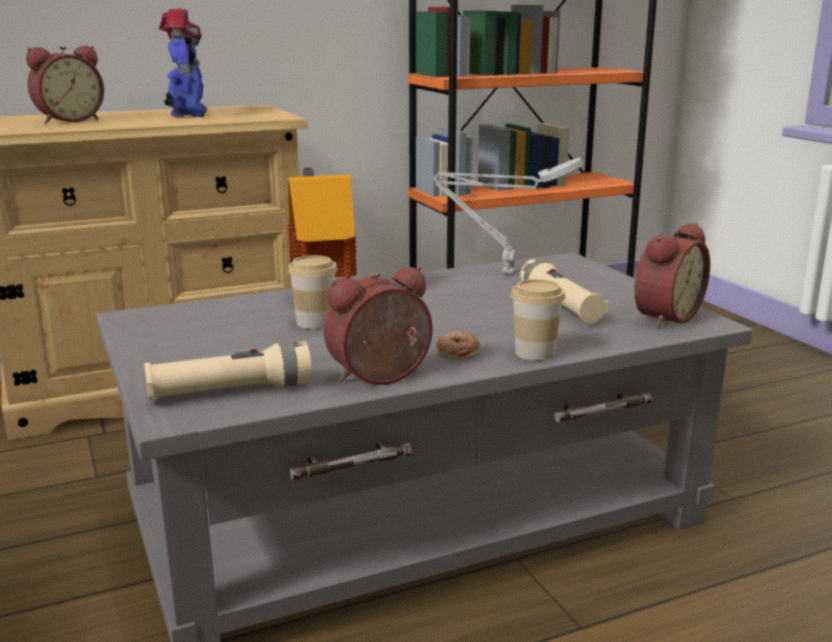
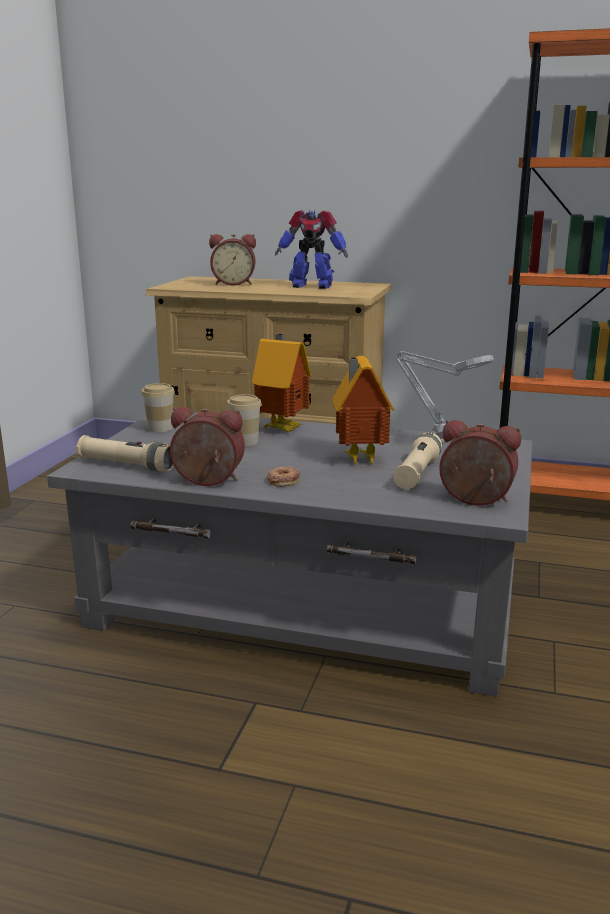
camera: 40 degrees right, 0 degrees up
toy robot [159,7,207,117] -> toy robot turned 75 degrees clockwise [275,210,348,289]
cup [511,279,565,361] -> cup moved to [141,383,175,432]
alarm clock [634,223,710,328] -> alarm clock turned 150 degrees counterclockwise [439,420,521,506]
none -> toy house [332,356,394,466]

